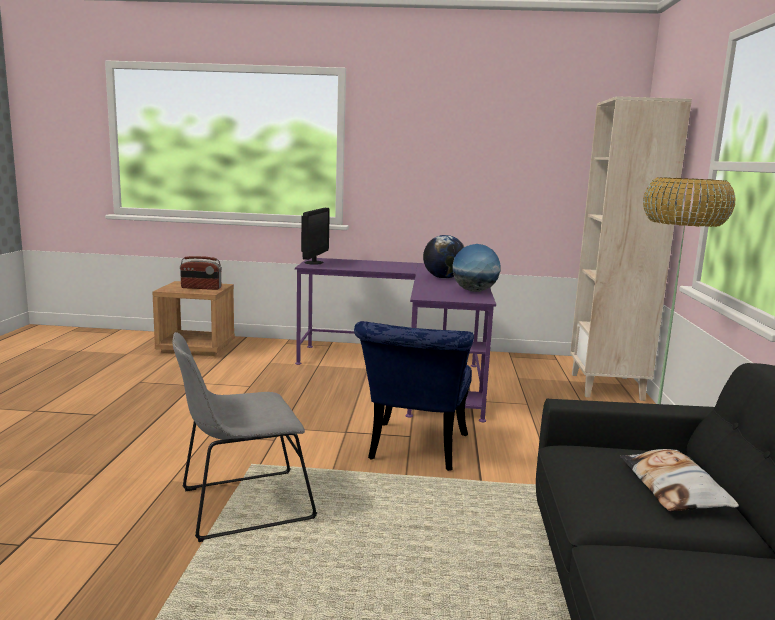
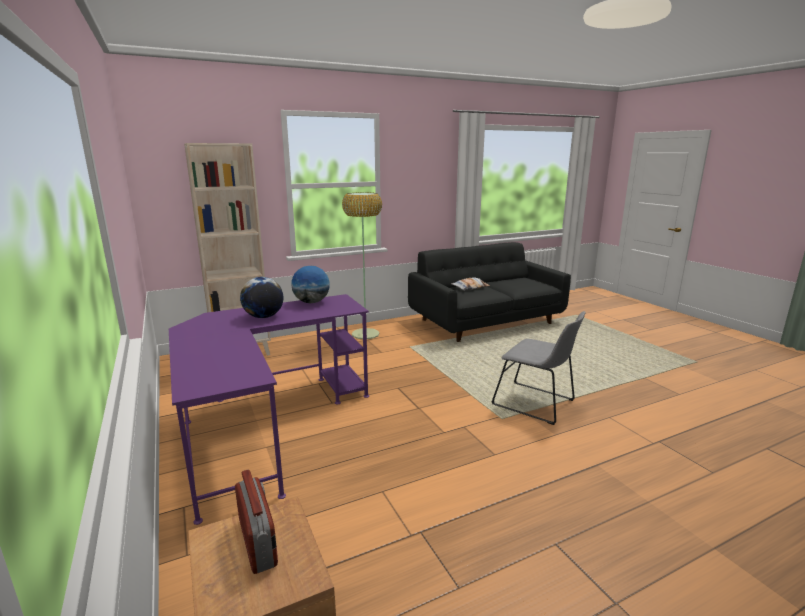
camera: 120 degrees left, 5 degrees up
monitor [301,208,330,265] -> none
blue chair [354,321,474,471] -> none

